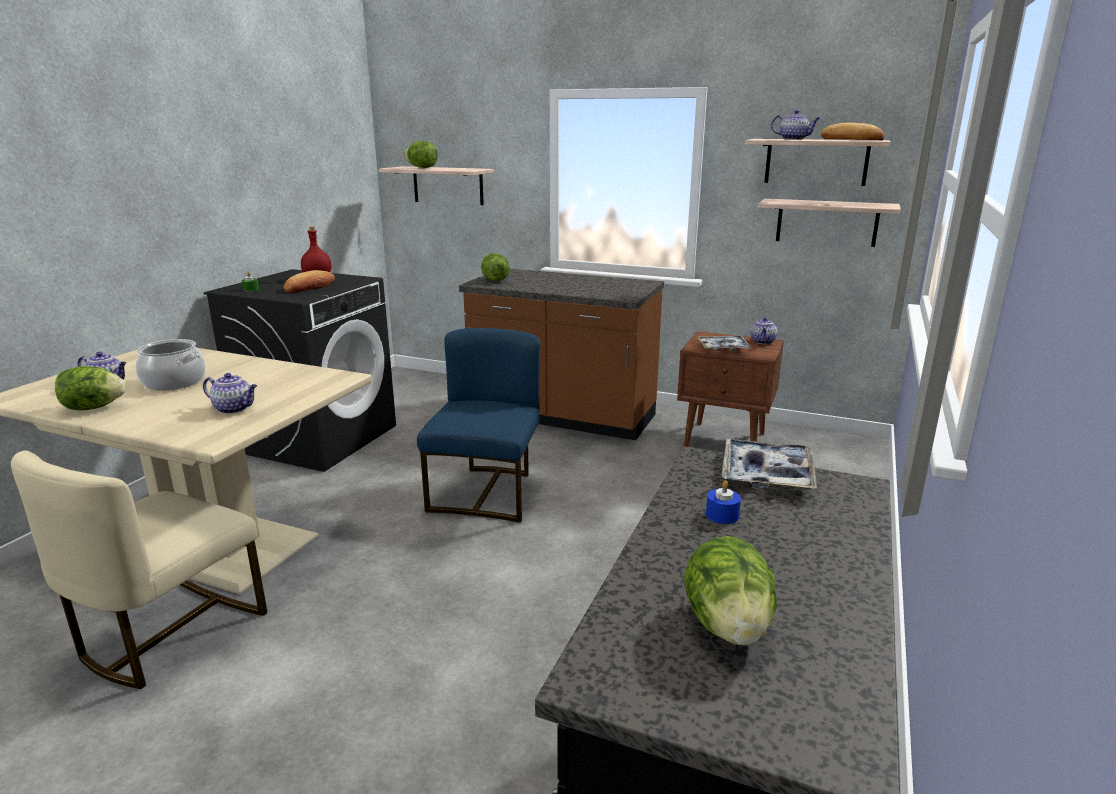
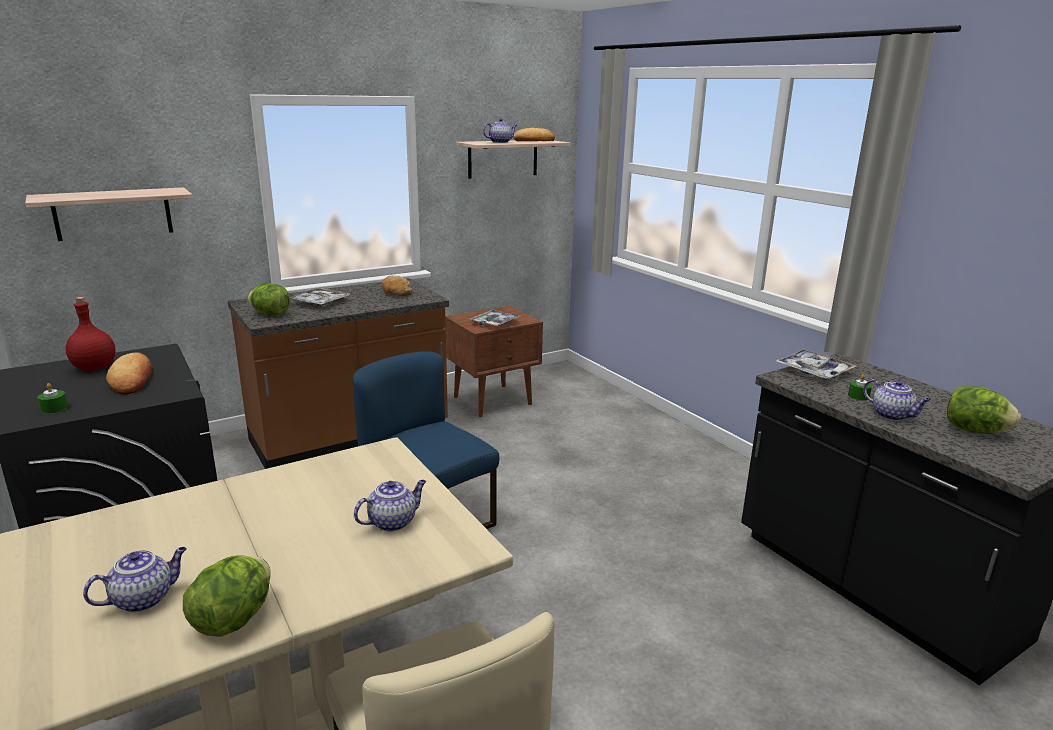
camera: 55 degrees left, 0 degrees up
cooking pot [136,339,206,390] -> none
lettuce [404,141,438,168] -> none
blue candle [706,480,741,524] -> green candle [848,374,872,400]
teapot [750,317,778,344] -> teapot moved to [864,379,931,421]
shelf [757,199,901,247] -> none
none -> tray [290,288,350,305]
none -> bread [381,275,413,296]

